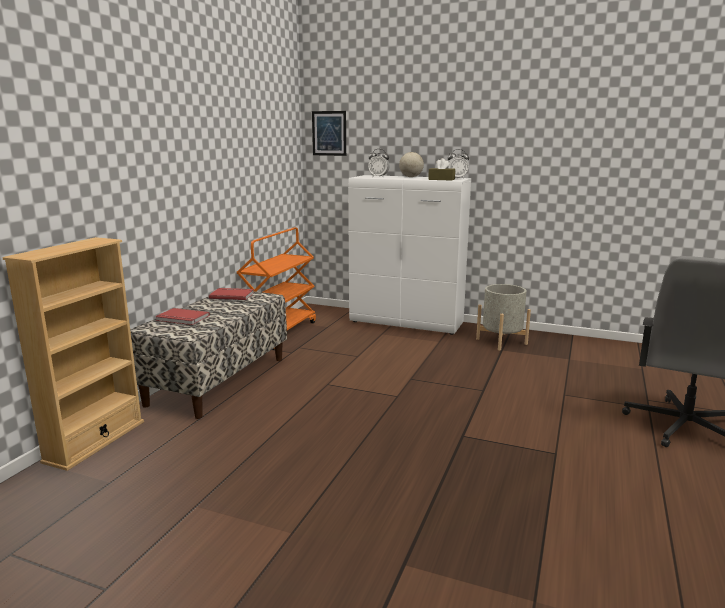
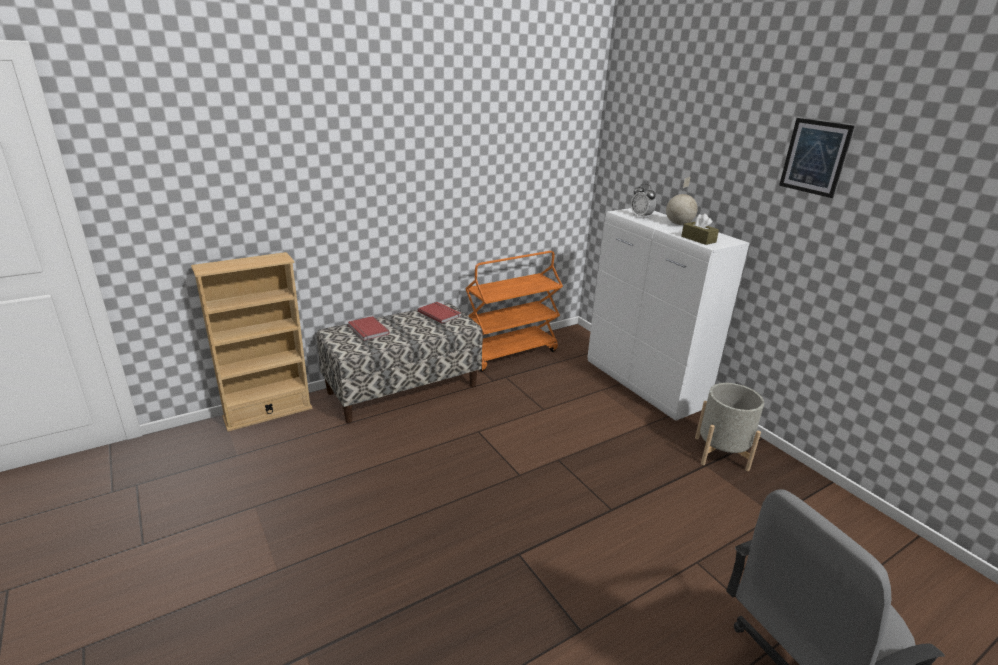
camera: 35 degrees right, 10 degrees up
picture [312,111,346,156] -> picture moved to [779,118,855,198]
alarm clock [448,149,469,179] -> none

